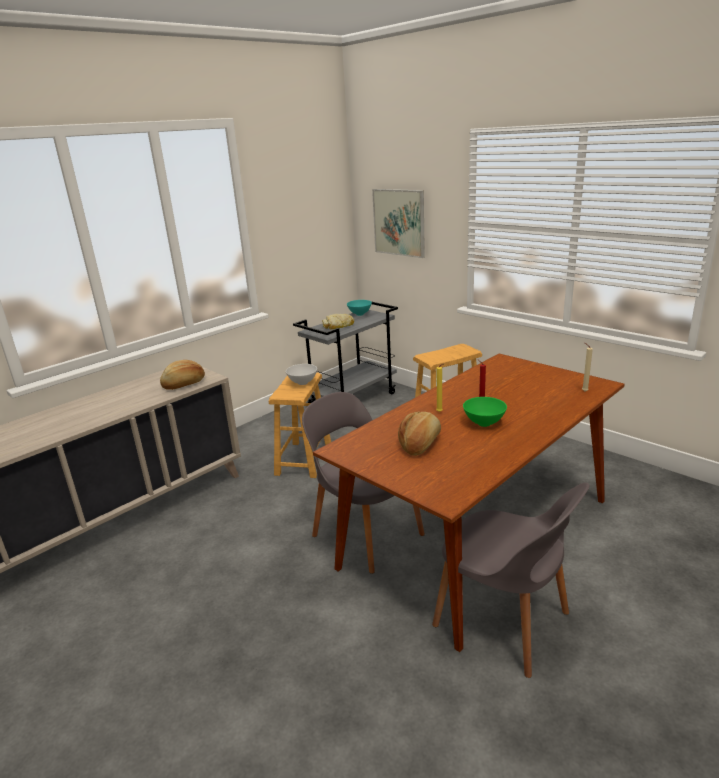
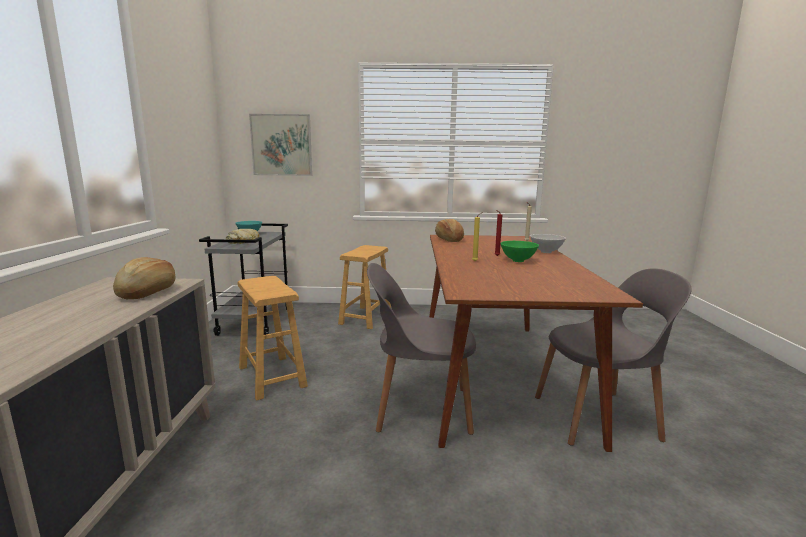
camera: 45 degrees left, 10 degrees down
white bowl [286,364,317,385] -> white bowl moved to [530,234,566,253]
bread [398,412,441,456] -> bread moved to [435,219,464,242]

